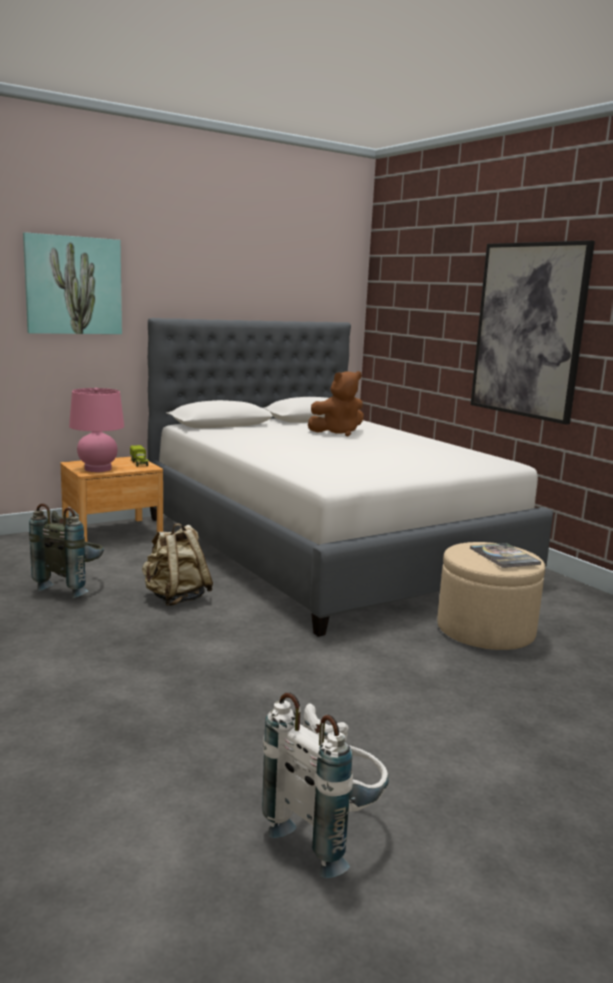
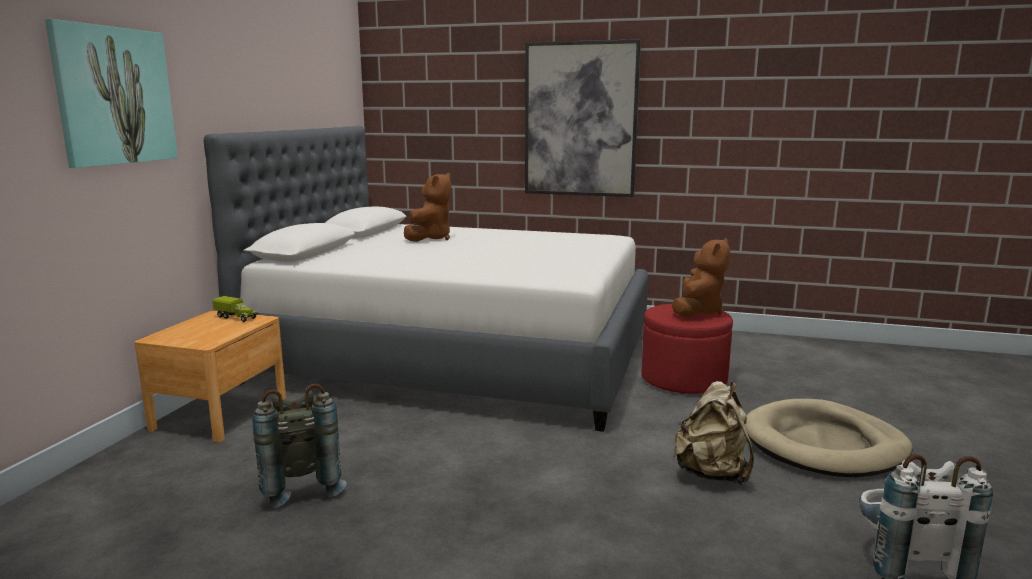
camera: 40 degrees left, 0 degrees up
pink table lamp [69,388,124,472] -> none
beige backpack [142,523,213,606] -> beige backpack moved to [673,381,754,486]
beige ottoman [437,542,545,650] -> red ottoman [642,304,733,394]
book [470,543,541,568] -> brown plush toy [672,238,730,317]
none -> beige dog bed [745,399,913,477]

